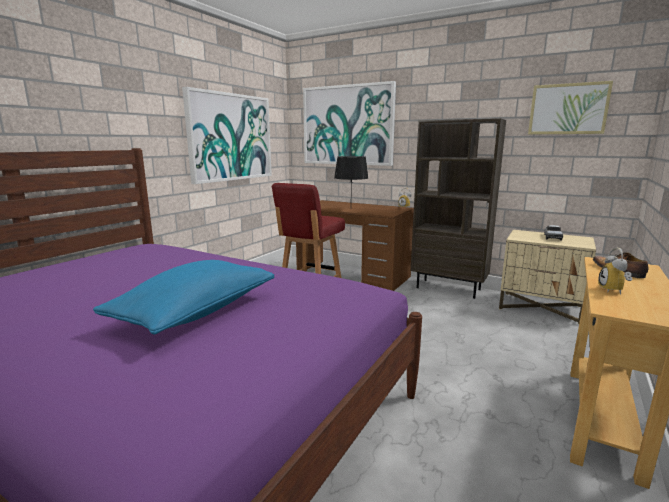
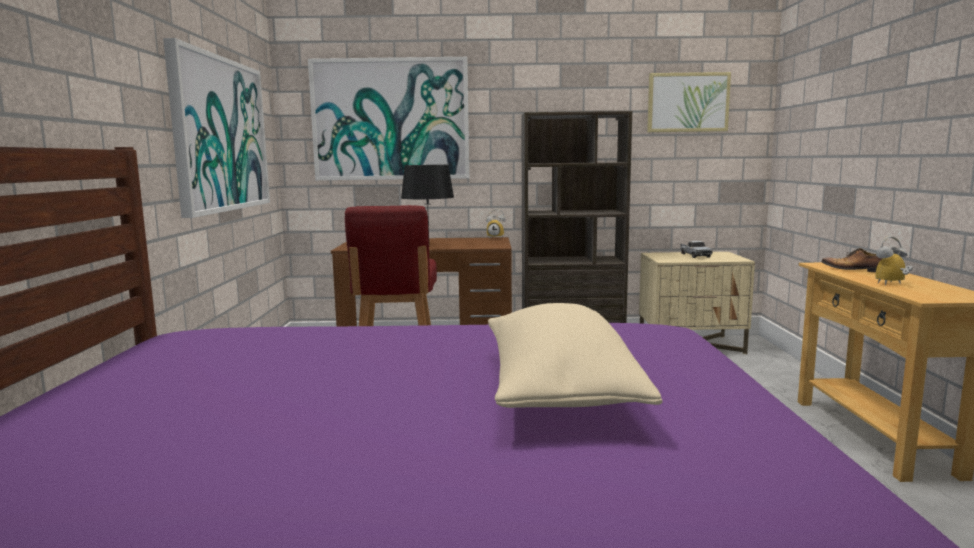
camera: 30 degrees left, 5 degrees down
blue pillow [93,260,274,335] -> beige pillow [488,303,662,408]
alarm clock [598,248,633,295] -> alarm clock turned 90 degrees clockwise [875,236,913,286]

